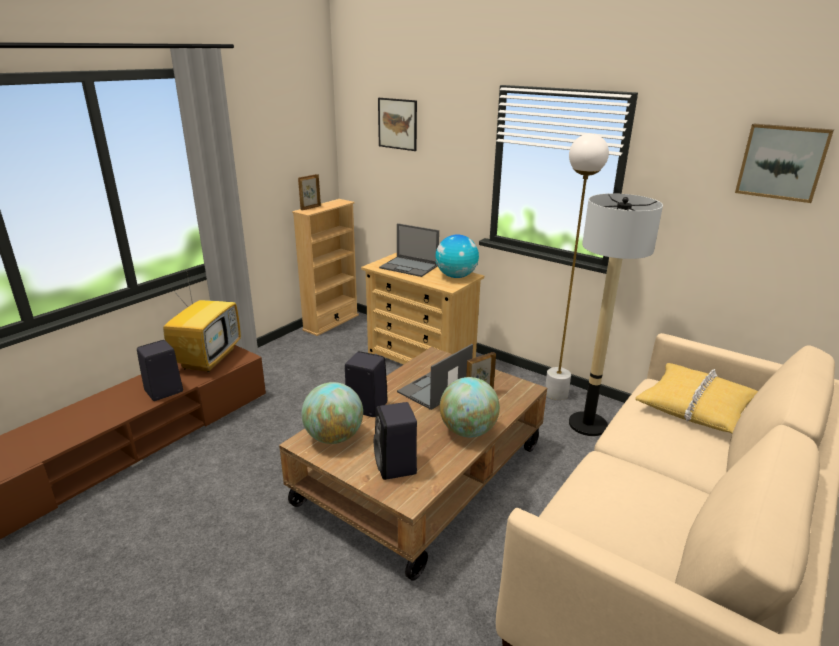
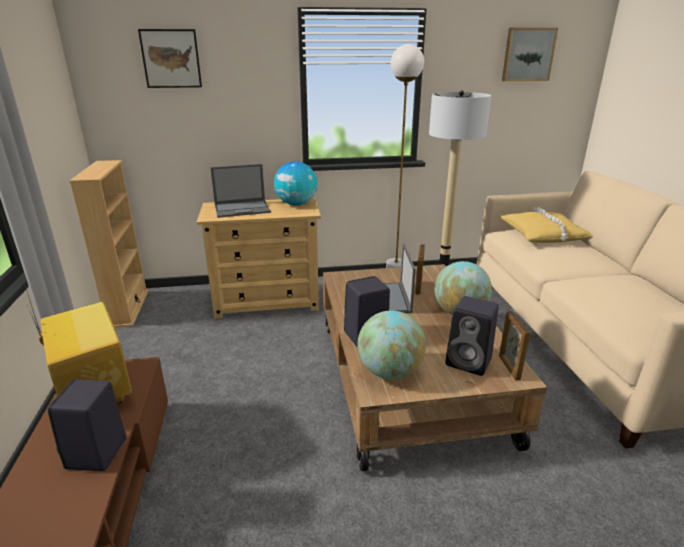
camera: 45 degrees left, 0 degrees up
picture frame [298,174,321,210] -> picture frame moved to [499,311,530,380]

